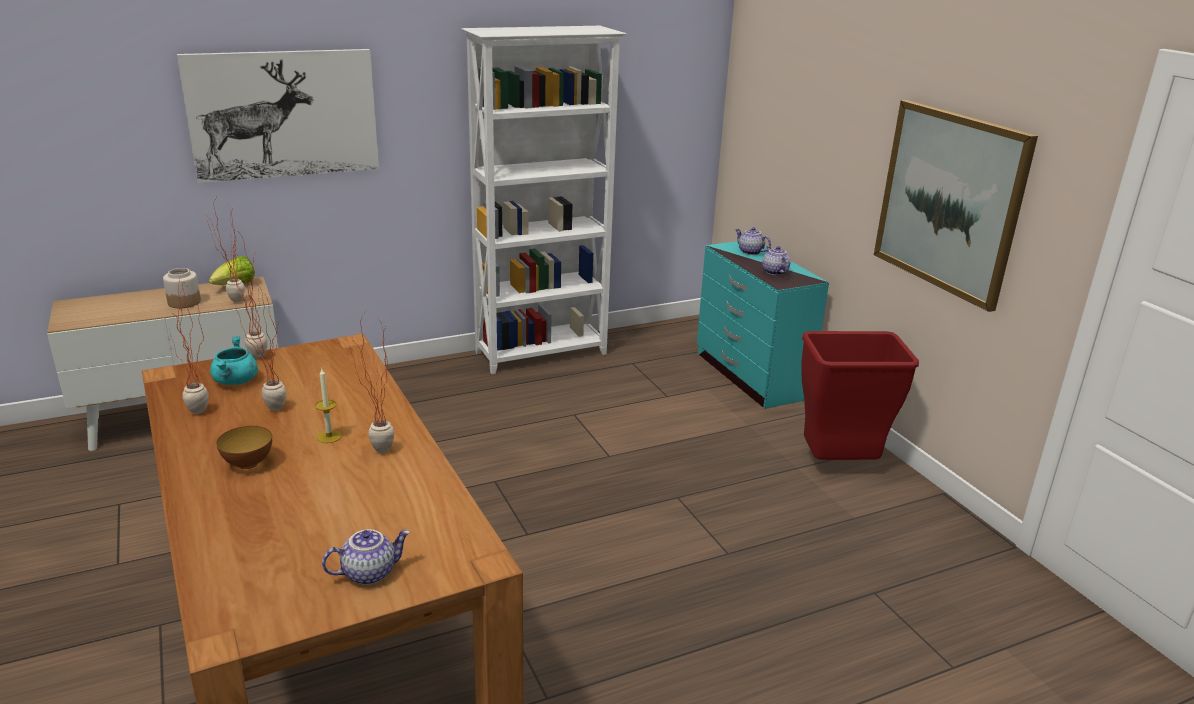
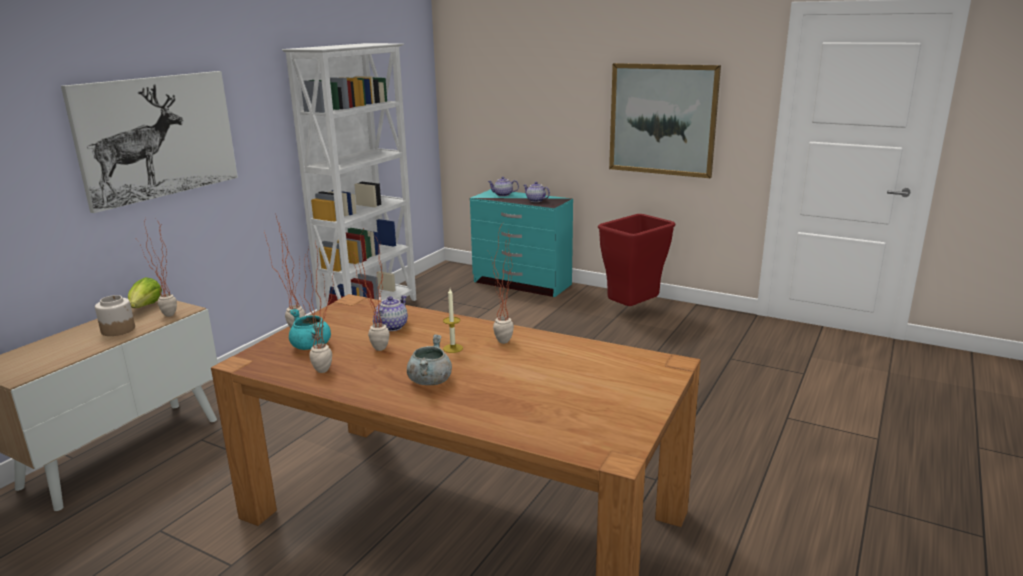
camera: 35 degrees left, 5 degrees down
bowl [216,426,272,469] -> grey cooking pot [407,334,452,385]
teapot [322,529,410,585] -> teapot moved to [373,295,408,331]

